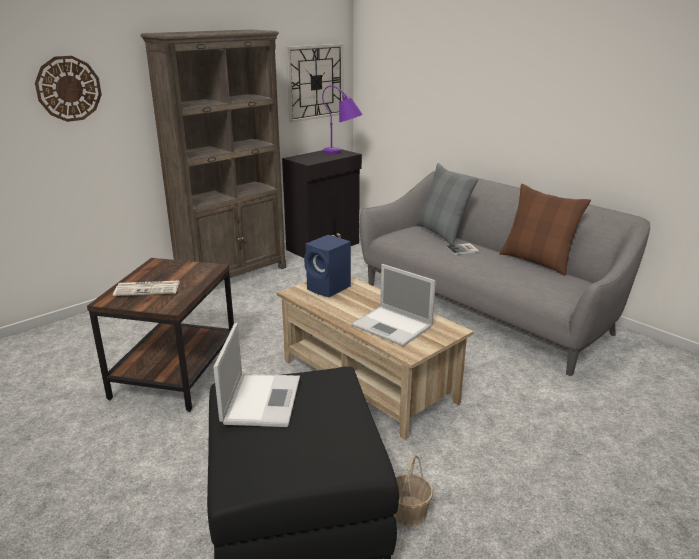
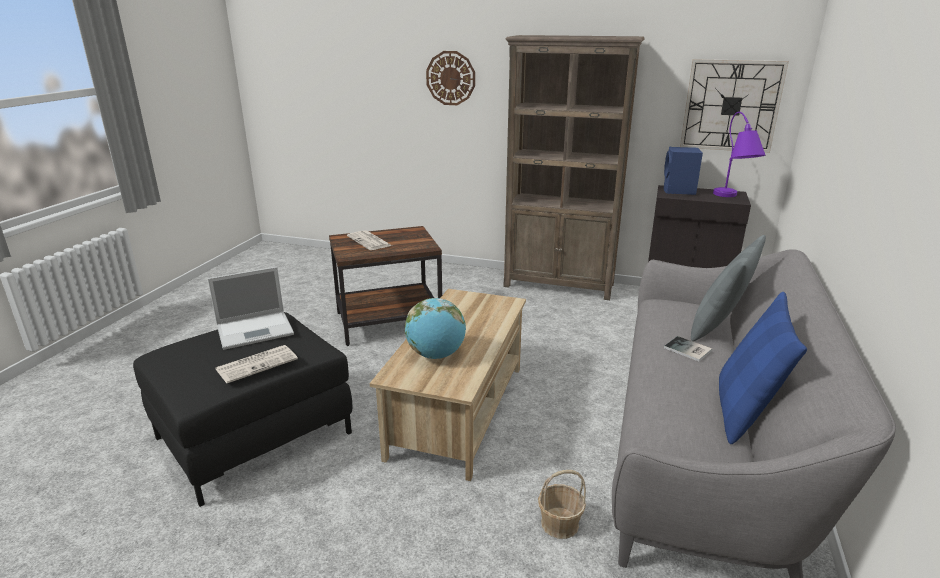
camera: 60 degrees right, 0 degrees up
blue speaker [304,235,351,297] -> blue speaker moved to [664,147,703,195]
laptop [351,264,436,347] -> globe [405,298,466,359]
basket [394,454,433,527] -> basket moved to [538,470,586,539]
brown pillow [500,184,591,275] -> blue pillow [719,292,807,444]
none -> newspaper [216,345,298,383]

